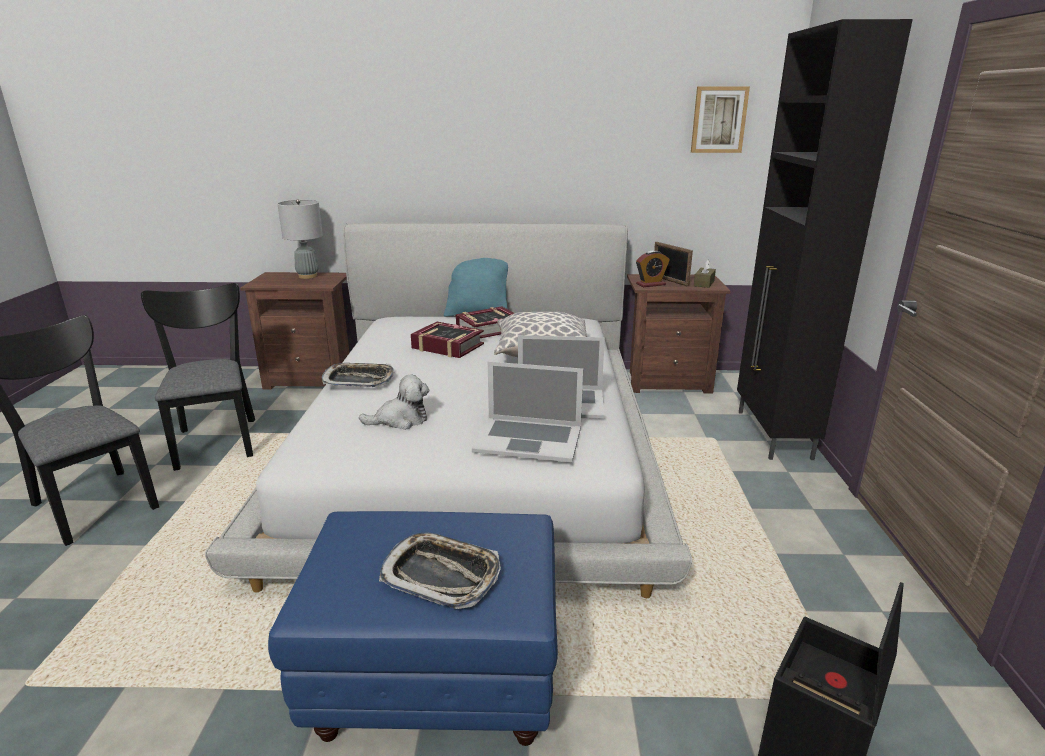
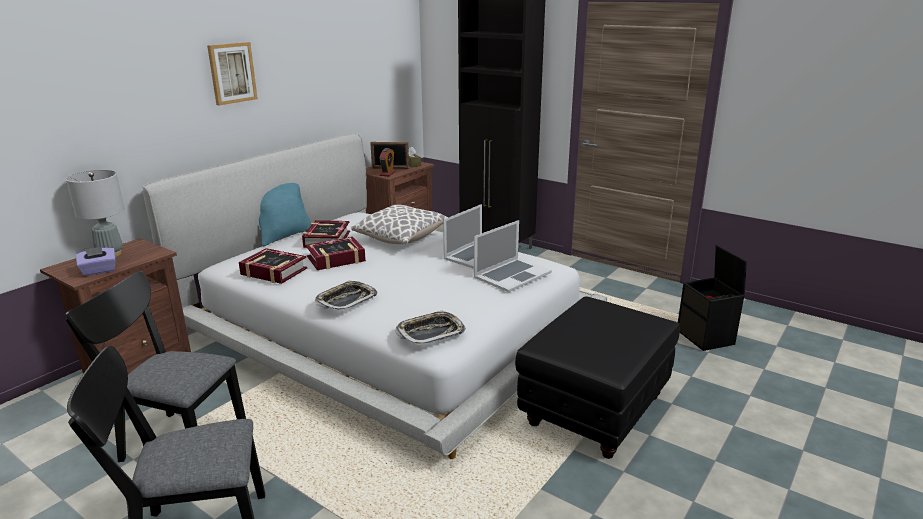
camera: 55 degrees left, 0 degrees up
blue ottoman [268,511,558,746] -> black ottoman [515,296,680,459]
plush toy [359,375,429,430] -> none
tray [379,533,501,609] -> tray moved to [396,310,466,346]
picture [691,87,750,153] -> picture moved to [207,42,258,105]
none -> purple tissue box [76,247,116,276]
none -> book [239,248,307,284]

